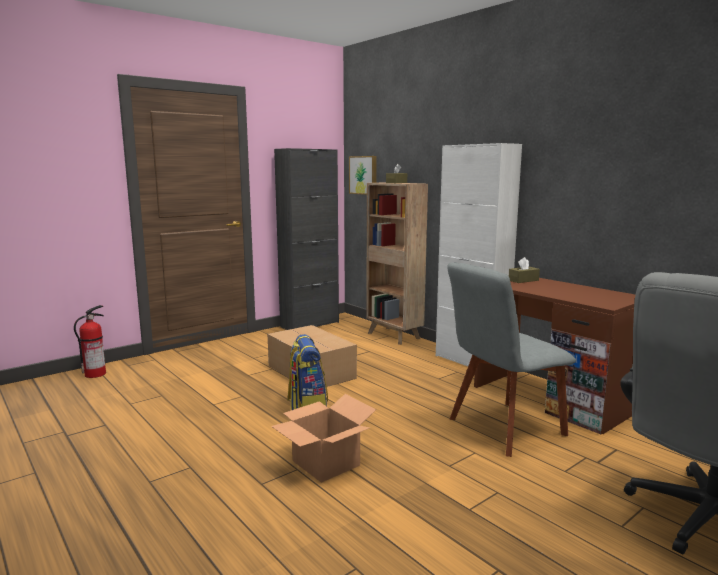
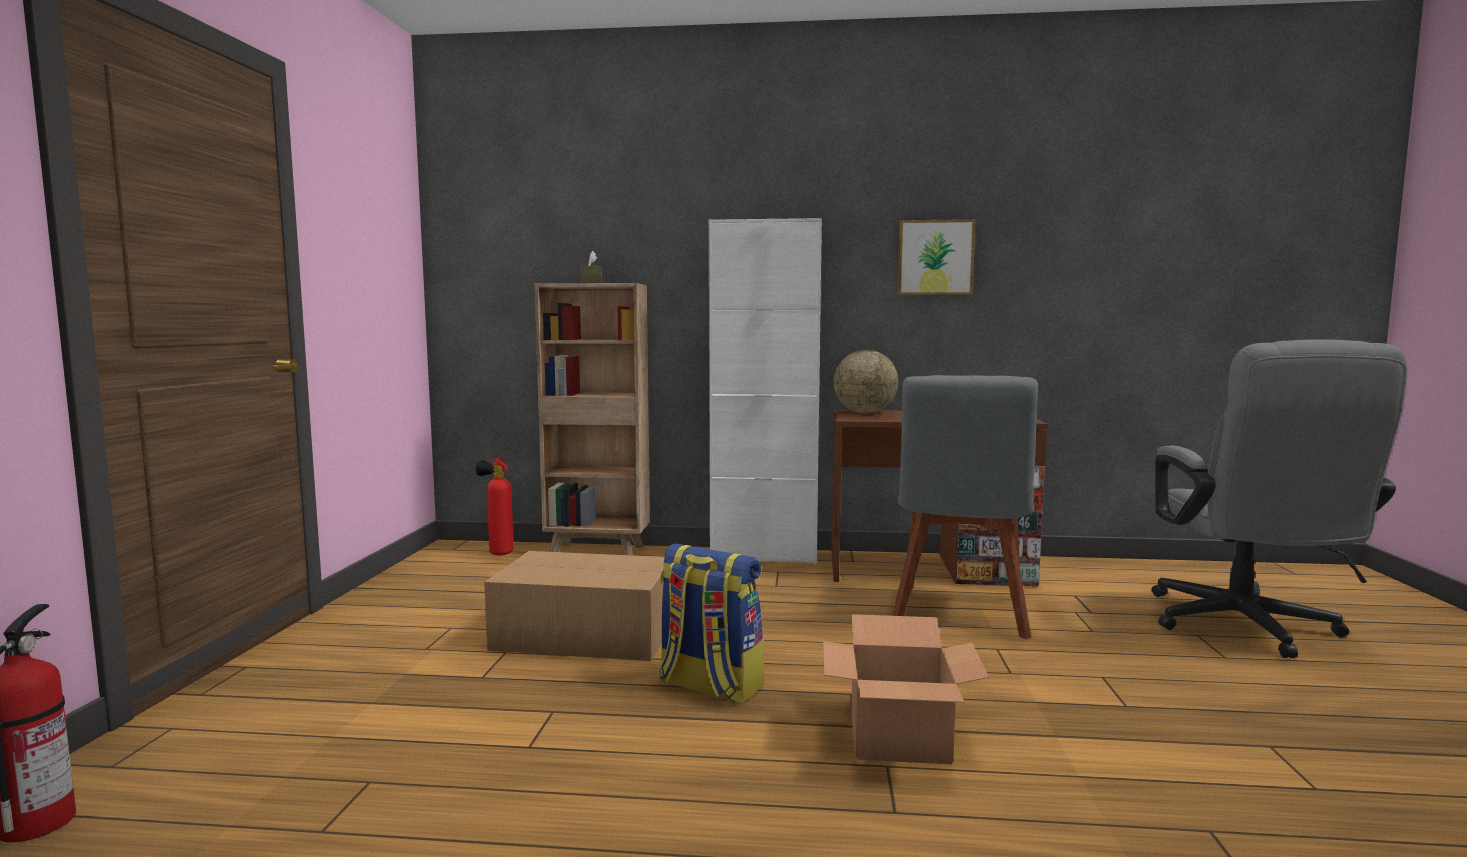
camera: 45 degrees left, 5 degrees down
black cabinet [274,148,339,330] -> none
picture [349,156,377,195] -> picture moved to [897,219,976,295]
brown tissue box [509,257,540,283] -> globe [833,350,898,414]
none -> fire extinguisher [476,457,514,555]

